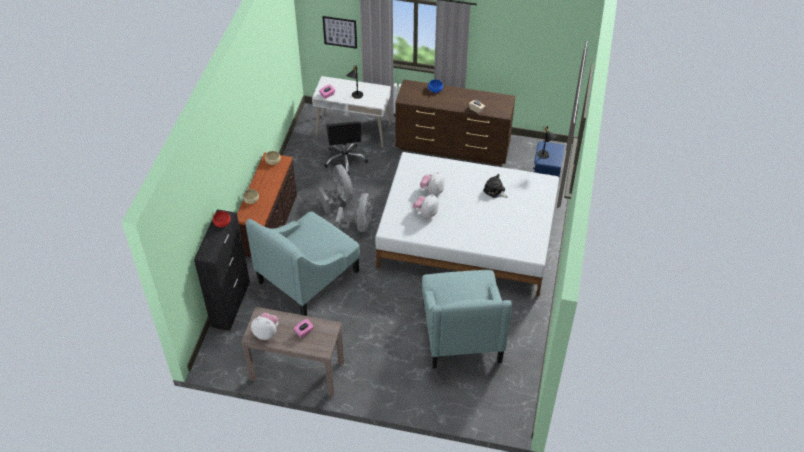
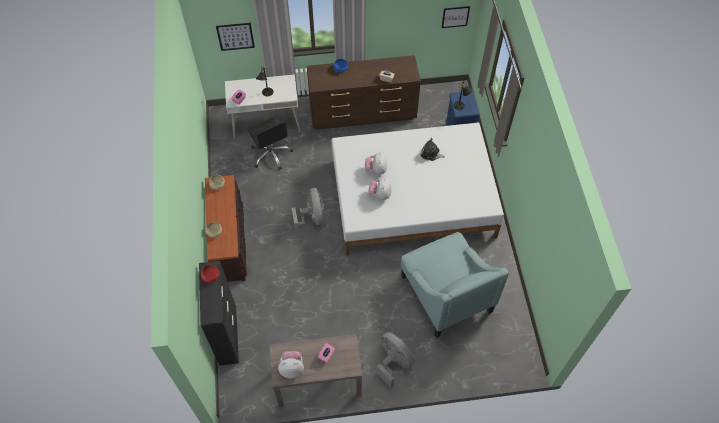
camera: 20 degrees left, 10 degrees up
turquoise armchair [245,211,360,316] -> none
grey fan [319,165,353,214] -> grey fan moved to [376,332,415,388]
none -> picture [441,6,470,28]

